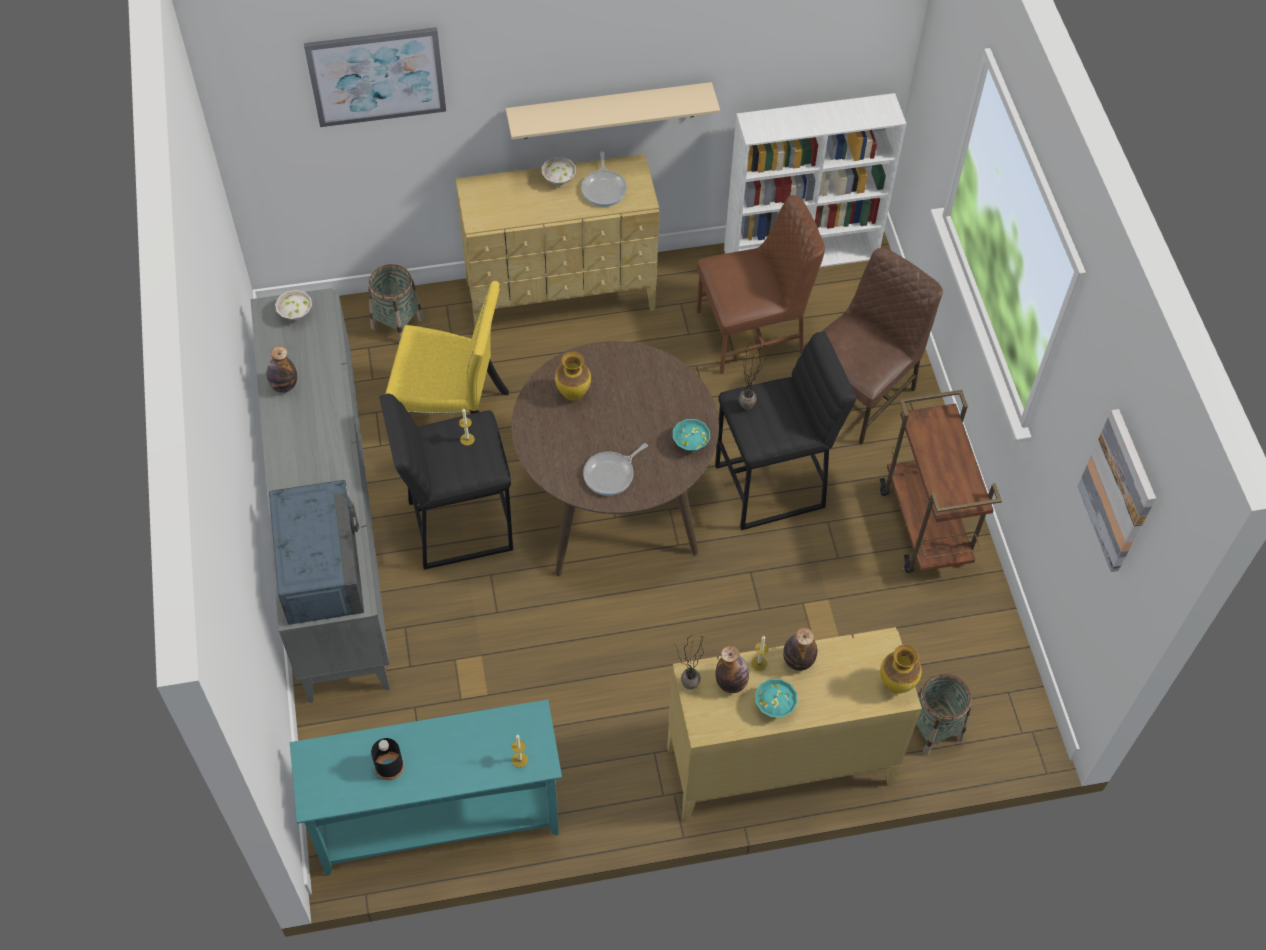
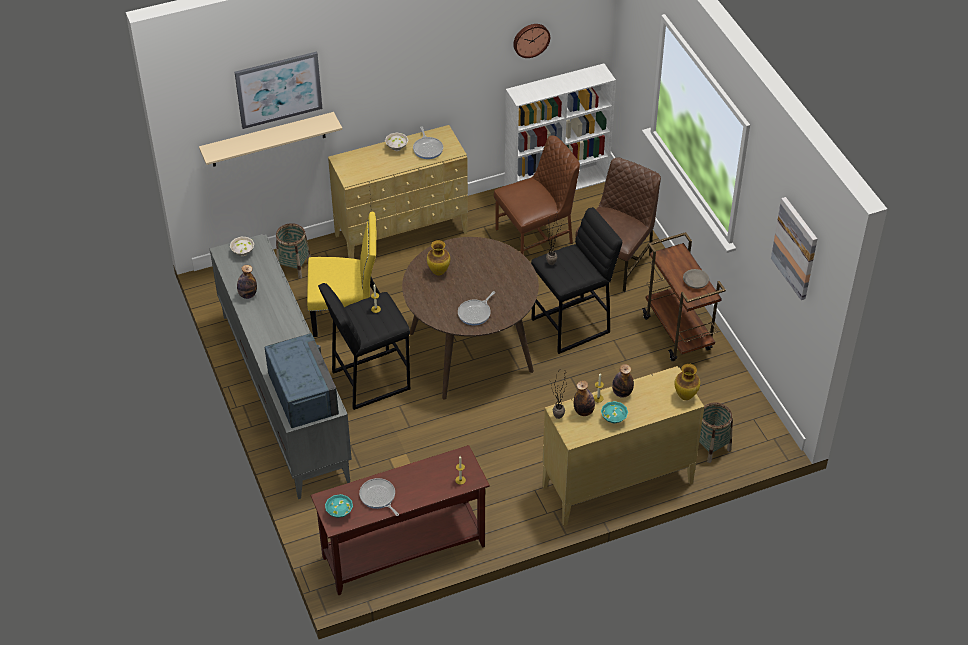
camera: 10 degrees left, 10 degrees down
turquoise console table [290,699,562,876] -> brown console table [311,445,490,595]
black bottle [371,738,404,780] -> frying pan [359,478,399,516]
beige shelf [506,82,720,139] -> beige shelf moved to [199,112,342,167]
turquoise bowl [673,419,710,451] -> turquoise bowl moved to [325,494,353,518]
none -> wall clock [513,24,550,58]
none -> grey bowl [683,269,709,289]

